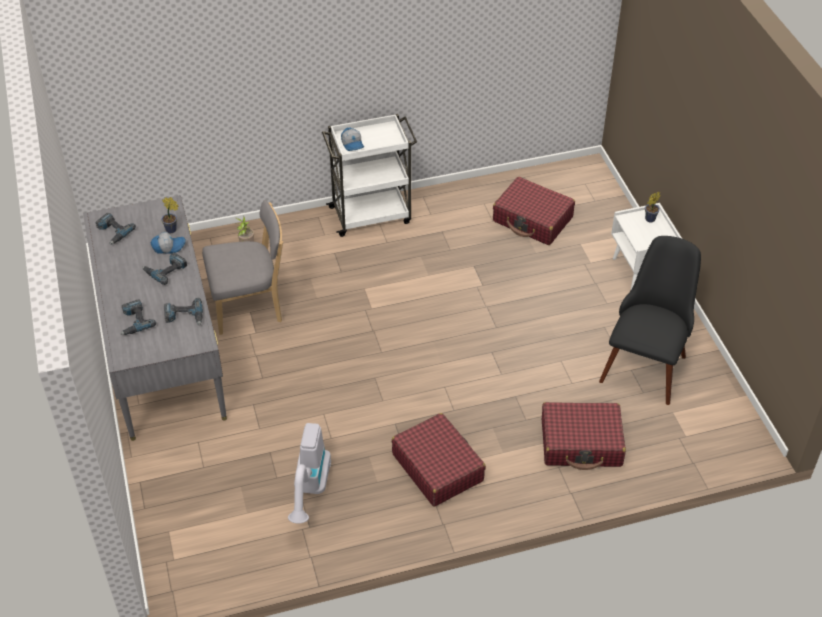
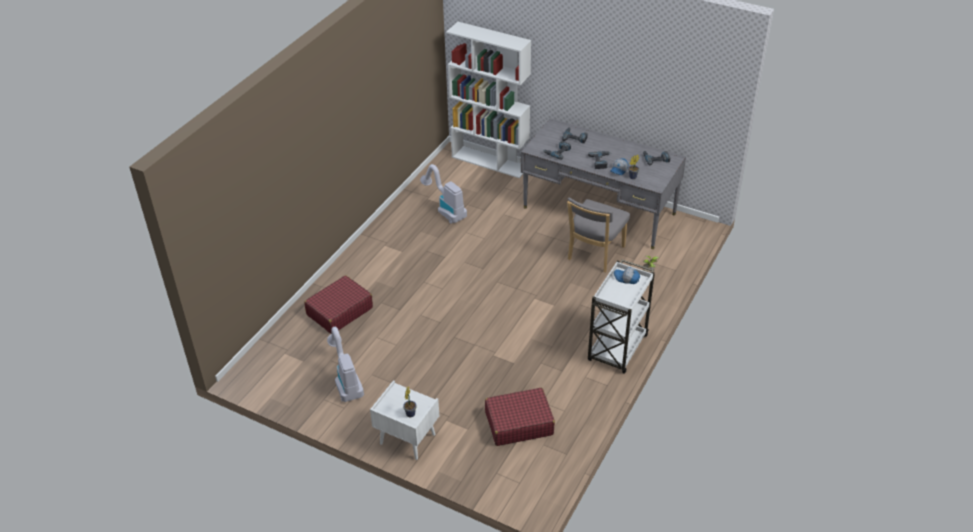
camera: 135 degrees right, 5 degrees down
red suitcase [392,413,486,507] -> none
black chair [599,236,701,405] -> vacuum cleaner [327,327,364,402]
none -> white bookcase [446,22,531,178]

